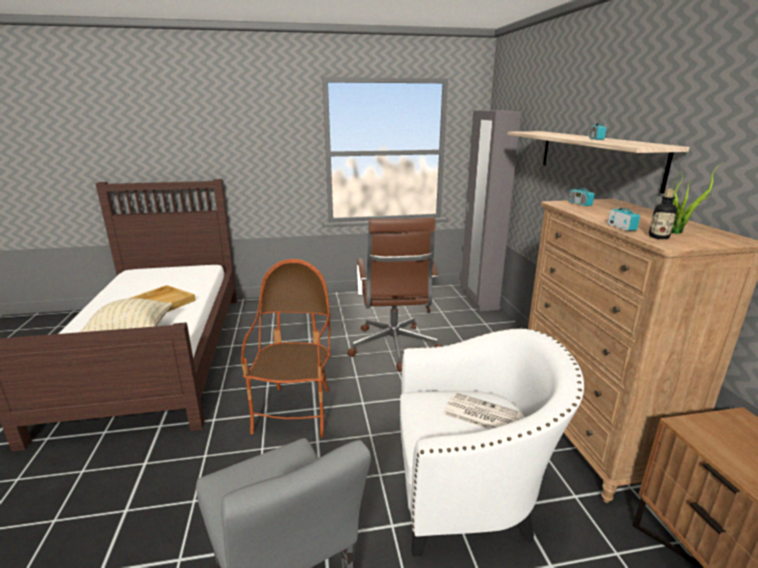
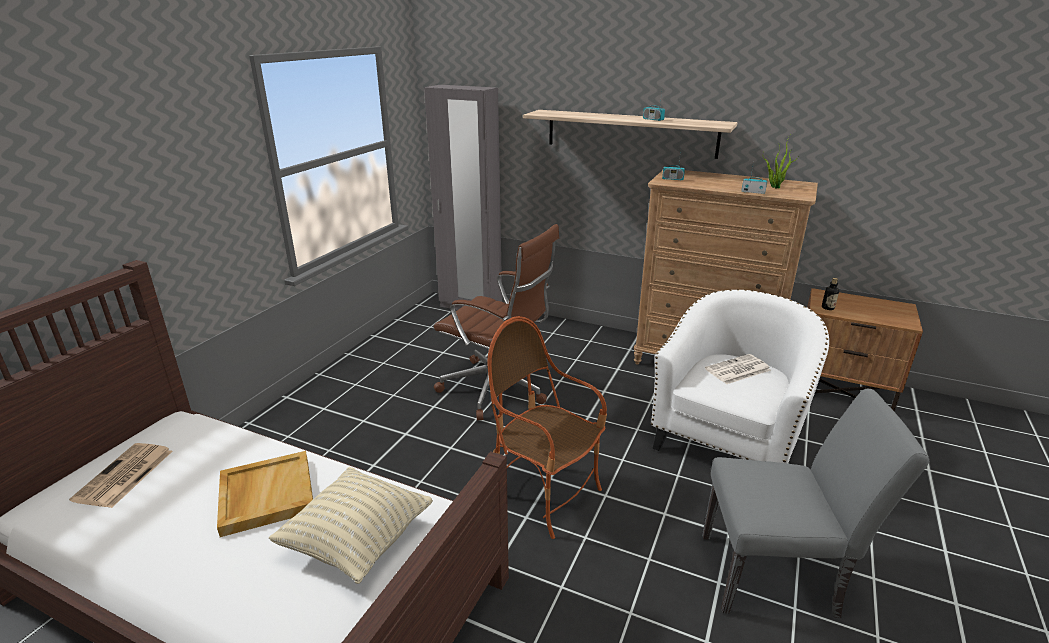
camera: 55 degrees left, 5 degrees up
bottle [649,189,677,239] -> bottle moved to [822,278,839,310]
none -> newspaper [69,443,172,508]

